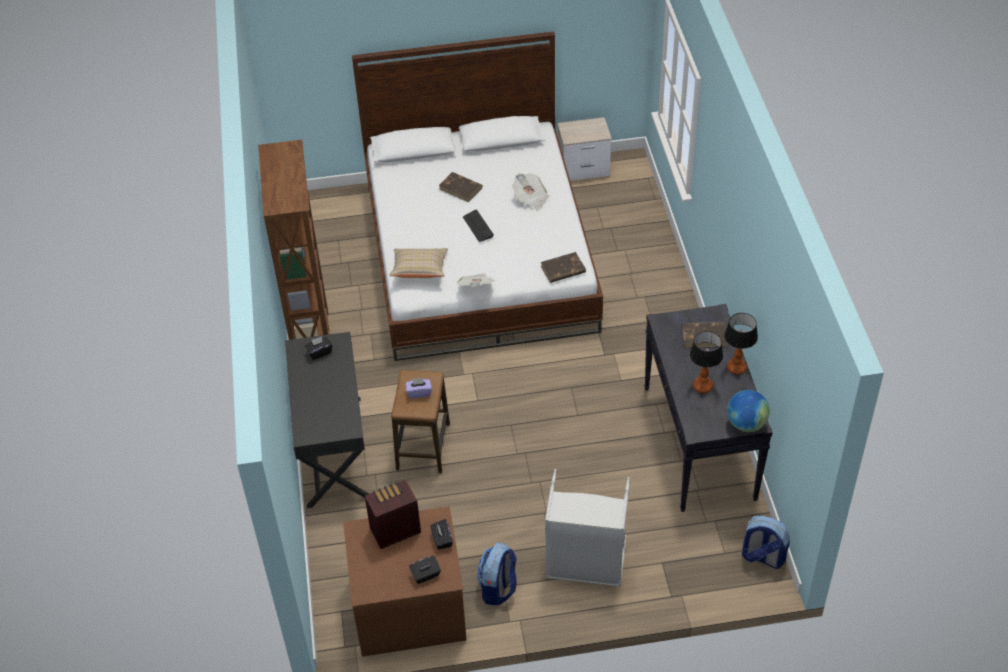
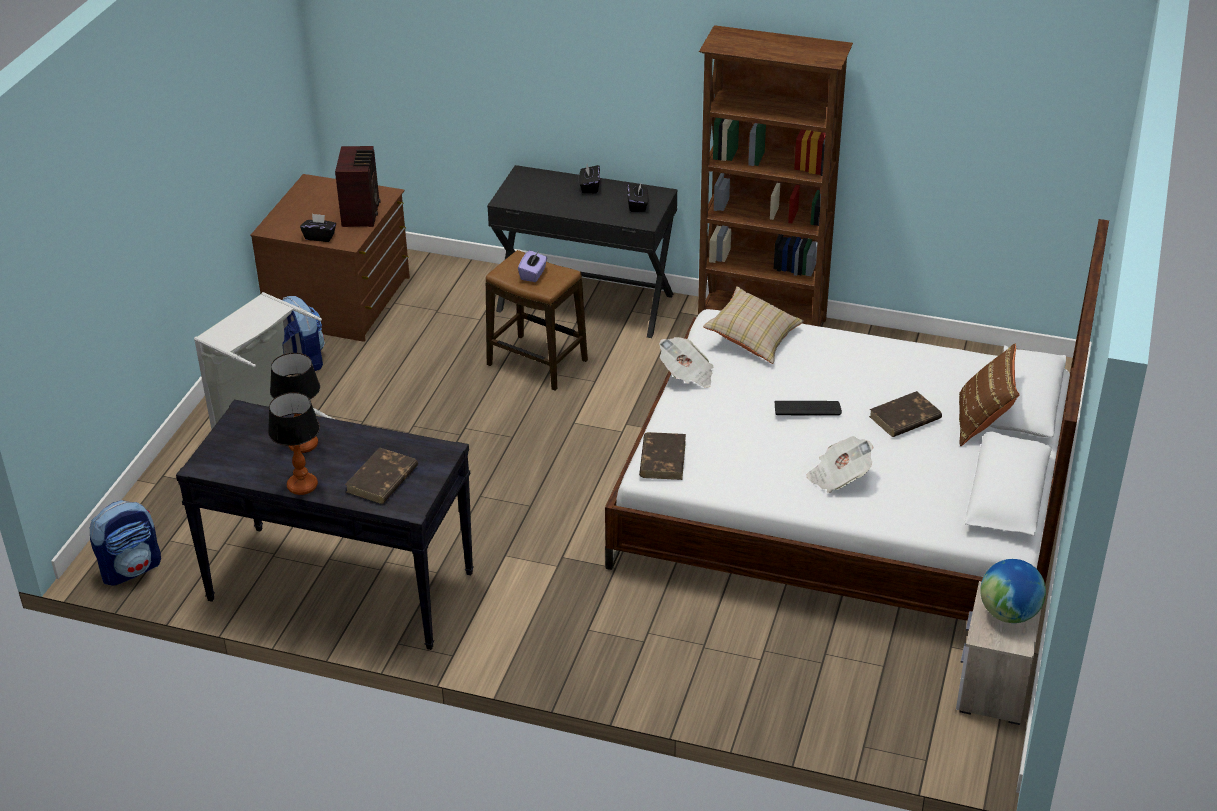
camera: 115 degrees right, 10 degrees down
black tissue box [409,556,441,584] -> black tissue box moved to [579,164,600,193]
globe [727,390,770,432] -> globe moved to [980,559,1046,623]
none -> brown pillow [959,344,1019,446]

